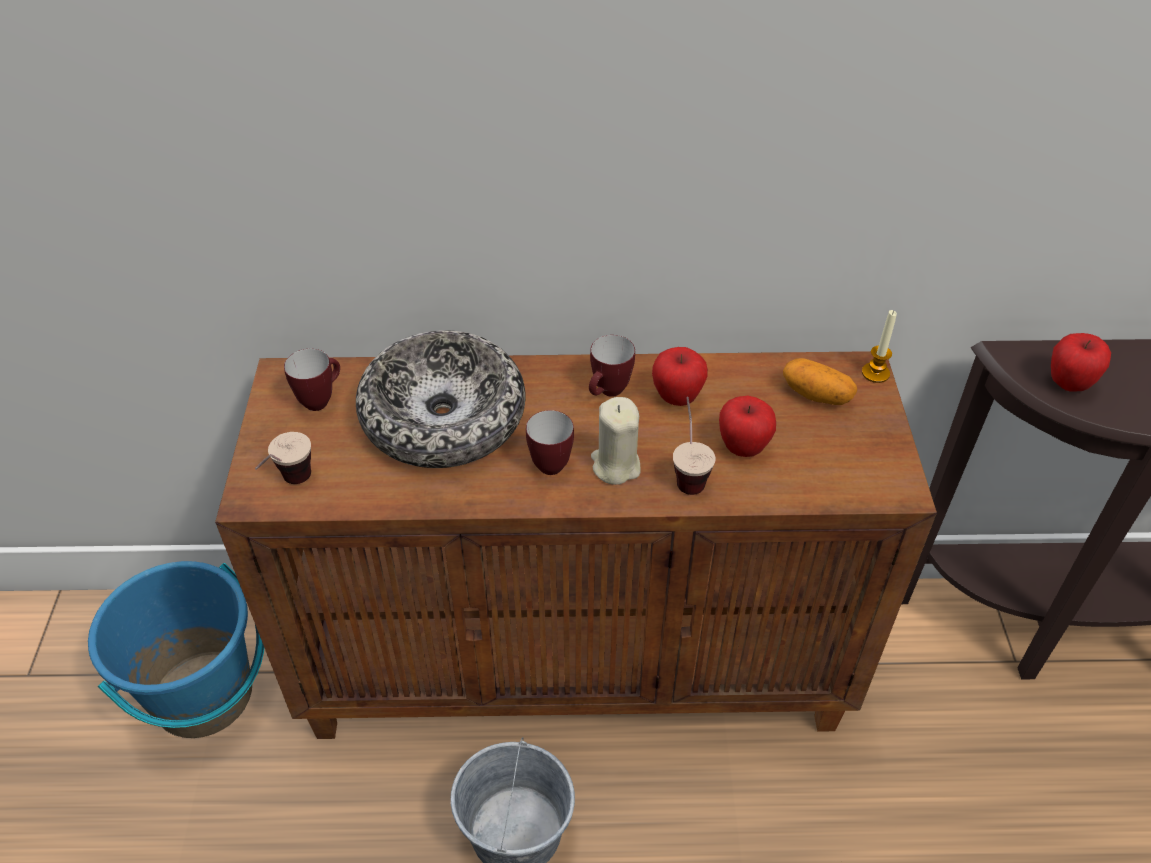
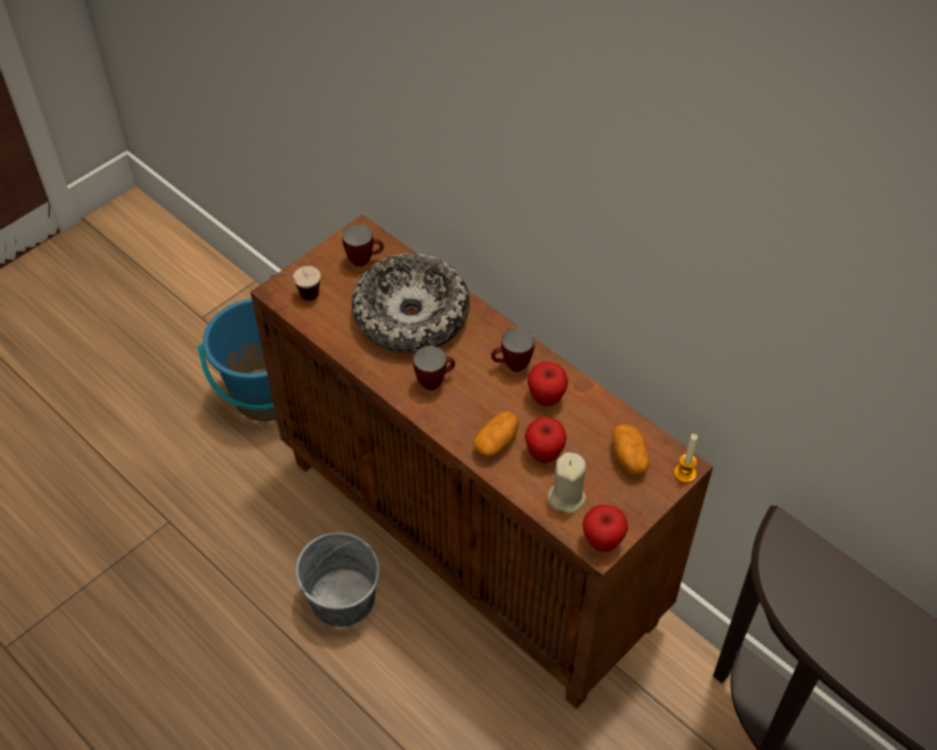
camera: 45 degrees right, 5 degrees up
beige candle [591,397,640,485] -> beige candle moved to [548,452,586,514]
cup [673,397,716,495] -> potato [473,411,519,457]
apple [1051,333,1111,392] -> apple moved to [583,505,628,552]

